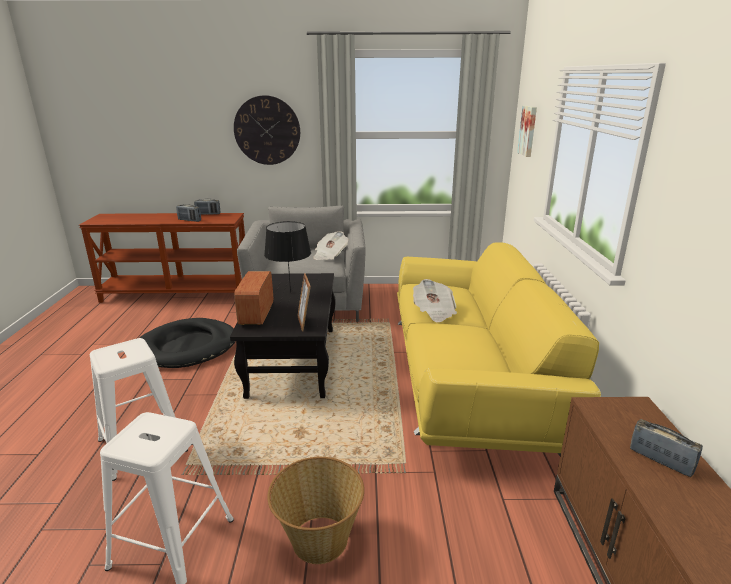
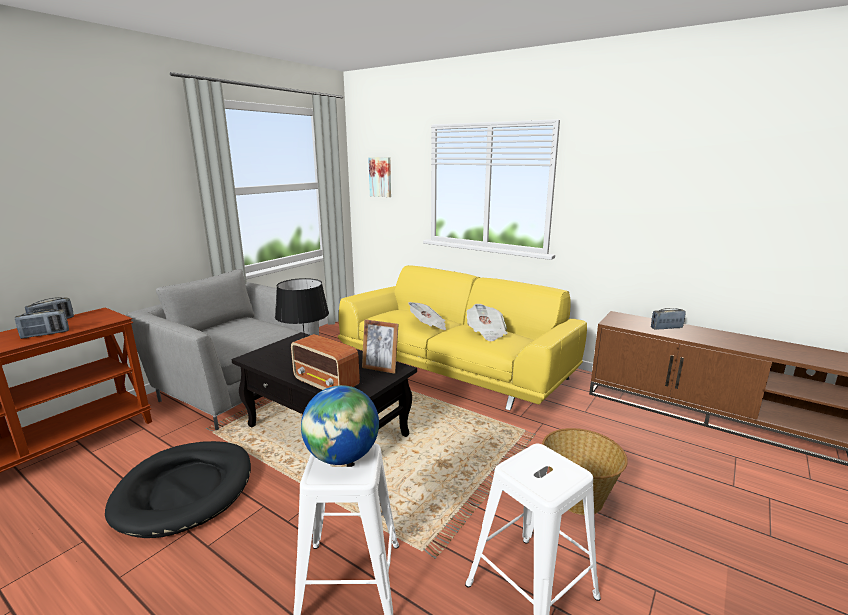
camera: 55 degrees left, 5 degrees down
wall clock [234,95,300,165] -> none
newspaper [313,231,348,260] -> newspaper moved to [467,304,508,342]
none -> globe [301,385,379,465]

